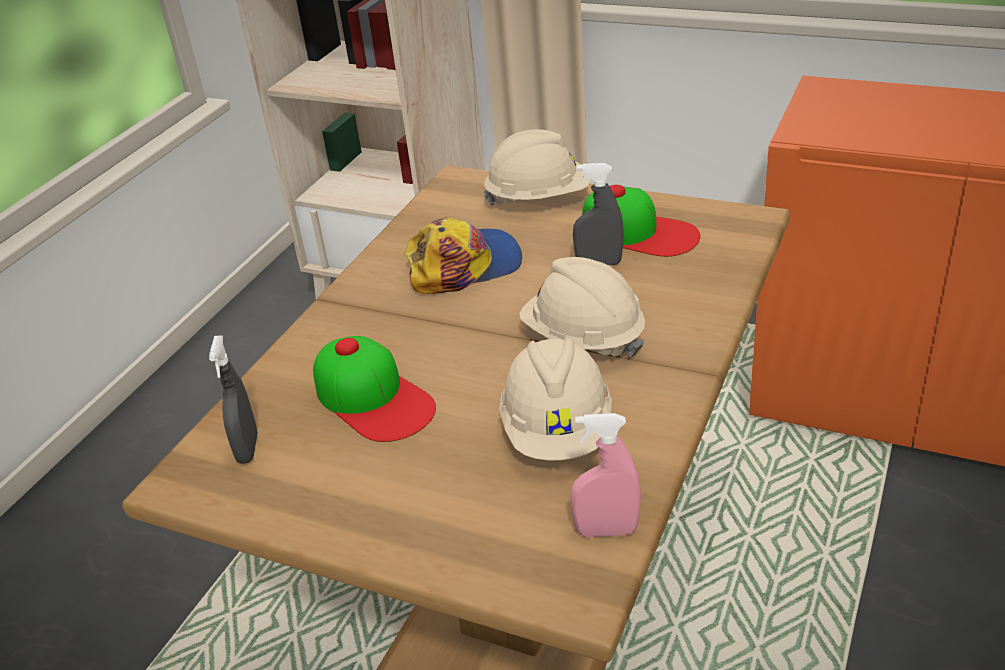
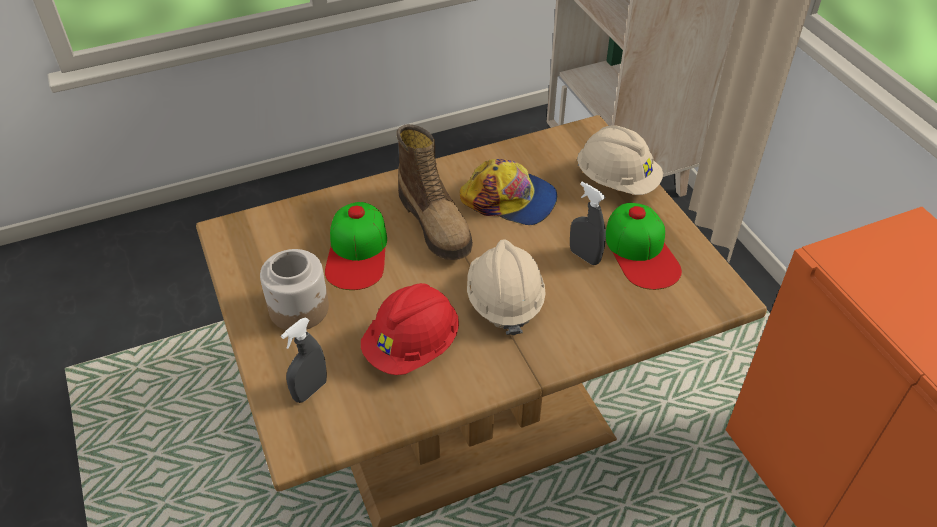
camera: 40 degrees right, 10 degrees up
grey spray bottle [209,335,258,464] -> grey spray bottle moved to [281,317,327,403]
beige hard hat [499,338,612,460] -> red hard hat [361,283,459,375]
pink spray bottle [570,413,641,537] -> none
none -> jar [260,249,329,330]
none -> boot [396,124,473,260]

